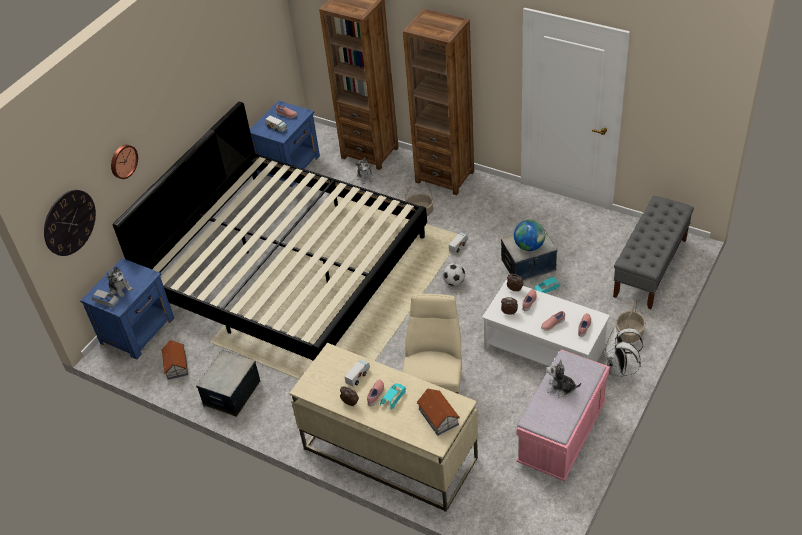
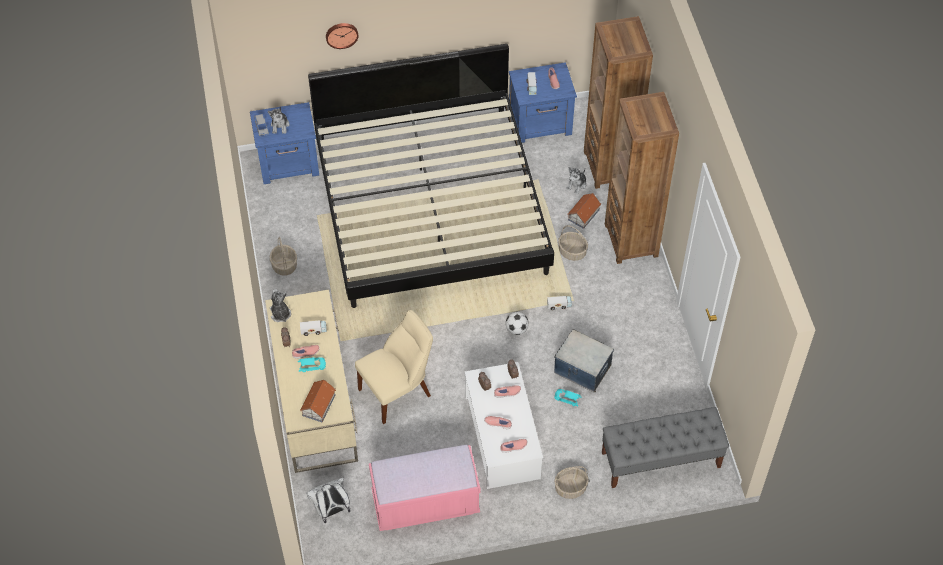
camera: 45 degrees right, 10 degrees up
wall clock [44,190,96,256] -> none
toy house [161,340,188,380] -> toy house moved to [567,193,601,229]
storage box [196,350,260,417] -> basket [270,237,297,276]
globe [514,220,545,251] -> none
plush toy [546,359,581,398] -> plush toy moved to [270,289,291,322]
white backpack [605,327,643,377] -> white backpack moved to [306,477,351,523]

